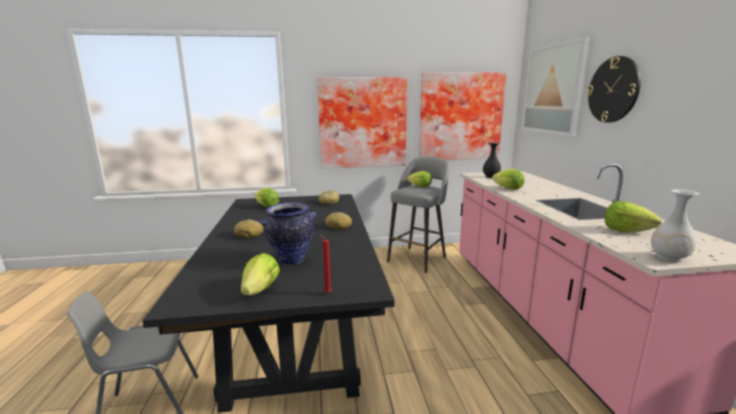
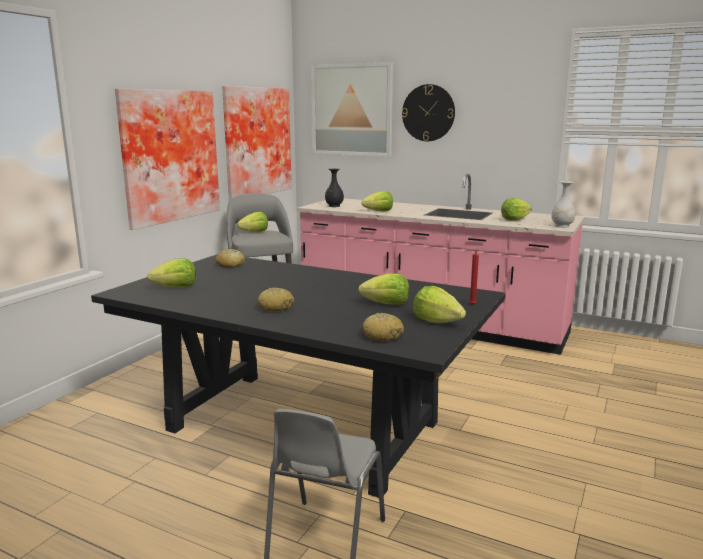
camera: 55 degrees left, 0 degrees up
vase [260,202,316,265] -> lettuce [358,273,409,305]
bread [325,212,352,229] -> bread moved to [362,313,404,341]

